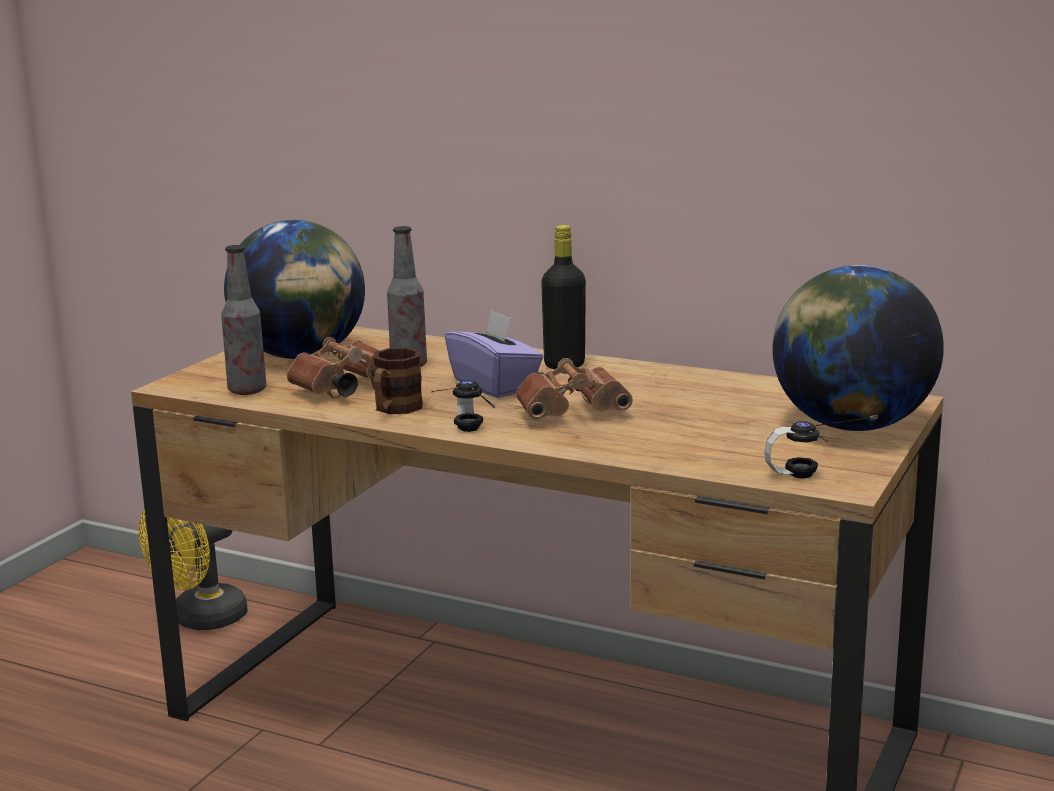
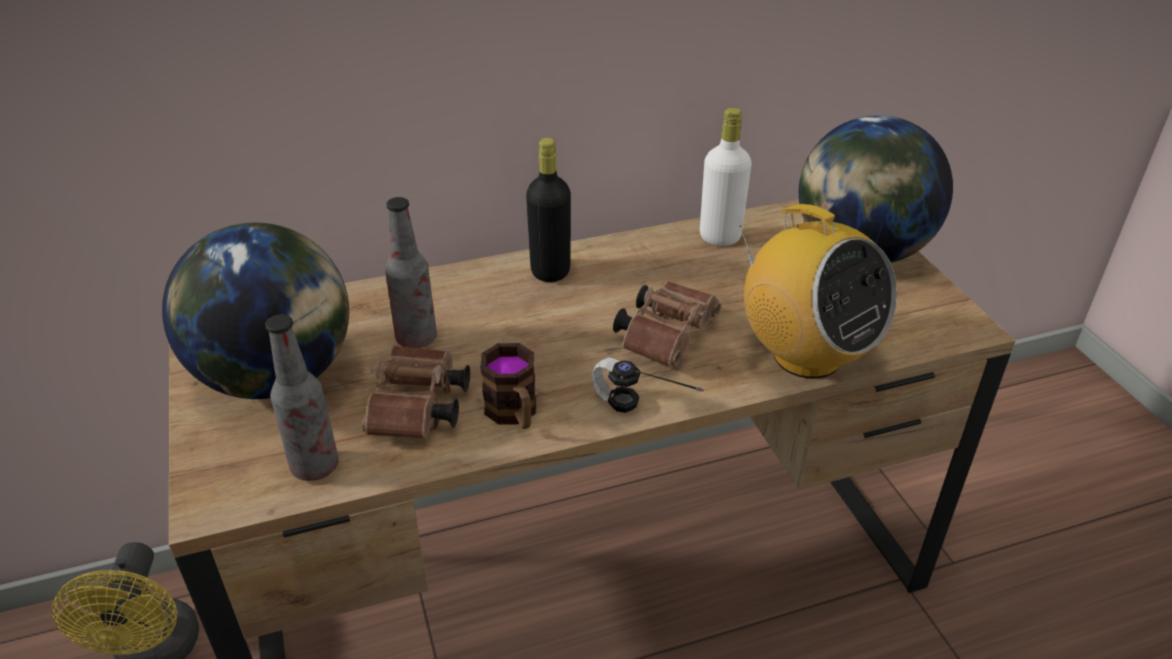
camera: 45 degrees left, 20 degrees up
purple tissue box [445,310,543,398] -> none
headphones [764,415,878,479] -> none
none -> white bottle [700,108,752,246]
none -> radio [739,204,897,379]

